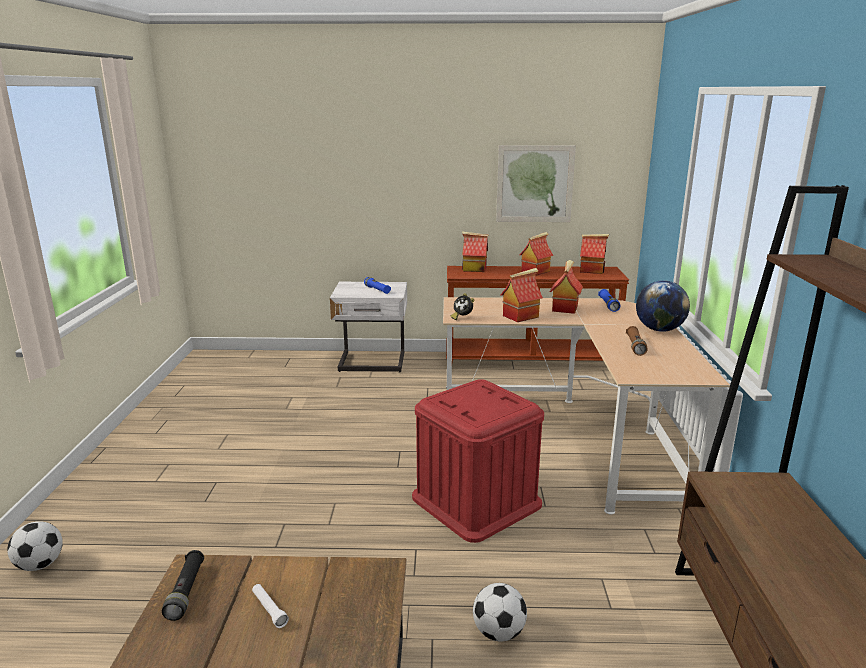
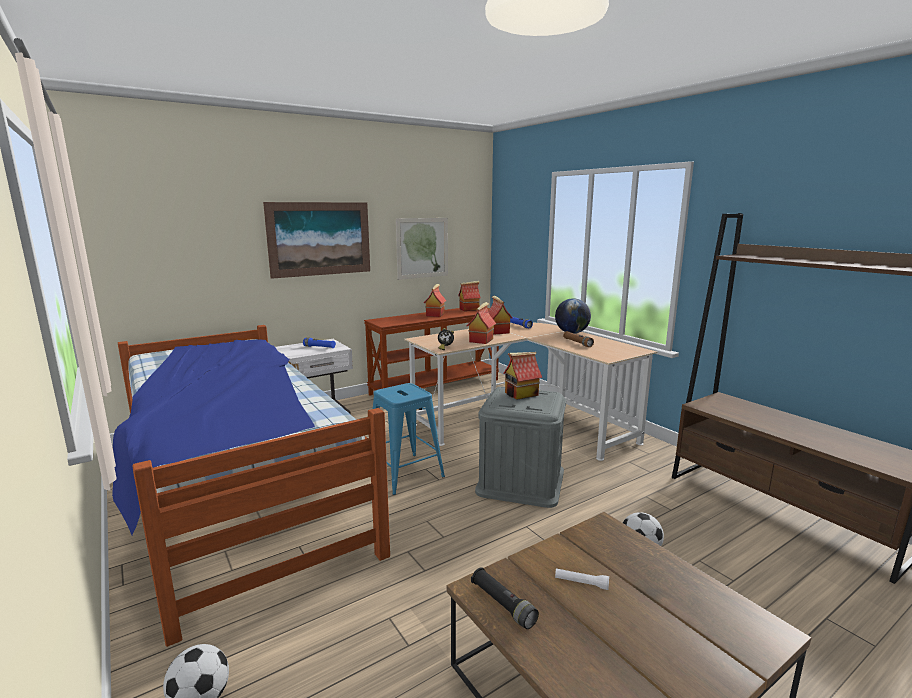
camera: 35 degrees left, 5 degrees down
red storage box [412,379,544,543] -> grey storage box [475,387,566,508]
toy house [462,232,488,272] -> toy house moved to [504,352,542,400]
none -> bed [112,325,390,647]
none -> picture [263,202,370,279]
none -> blue stool [373,383,445,495]

